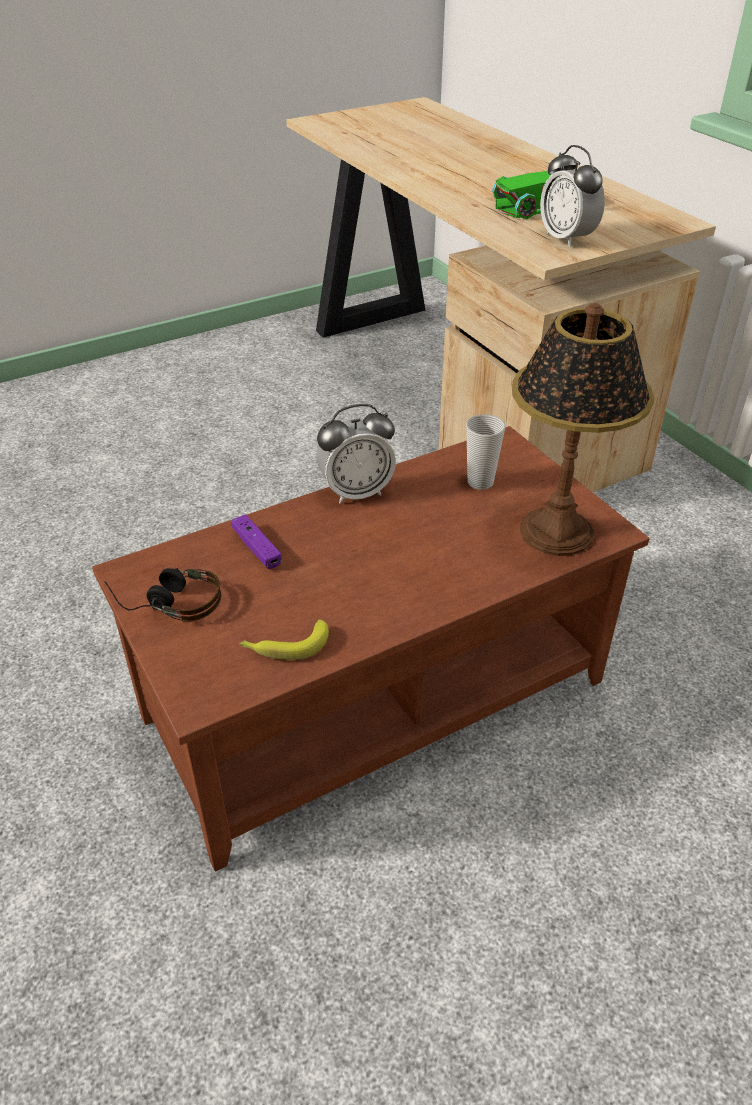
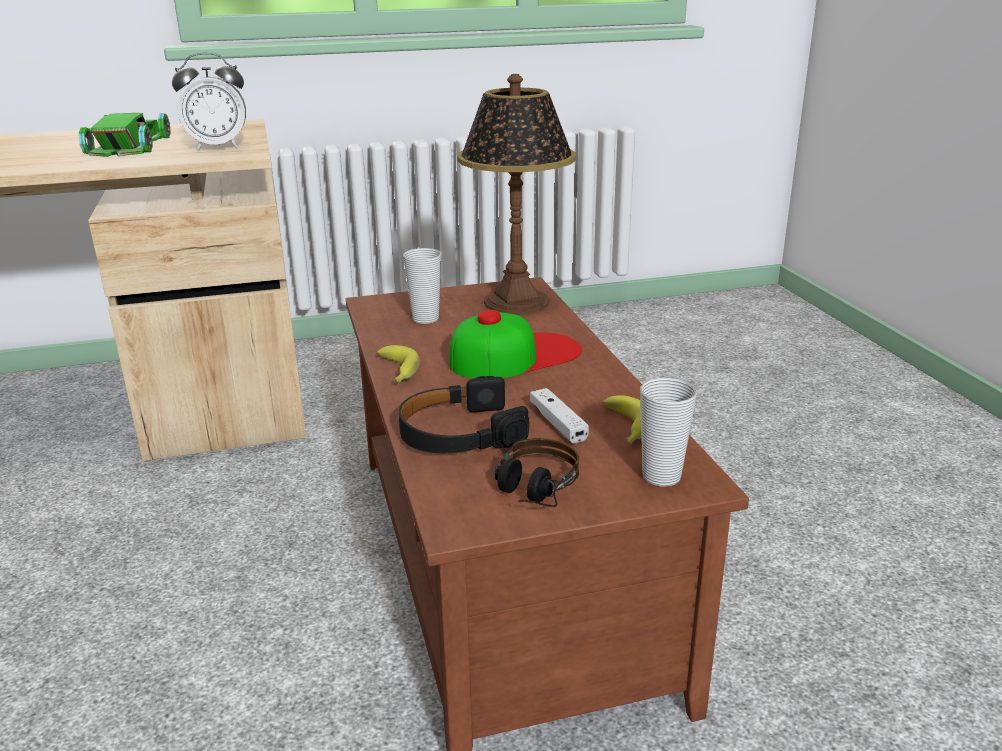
camera: 75 degrees left, 15 degrees down
purple game controller [231,514,282,569] -> black headphones [398,376,529,453]
alarm clock [317,404,396,504] -> banana [377,345,420,383]
none -> cap [449,310,582,378]
none -> white game controller [530,388,589,444]
none -> cup [640,377,697,486]

